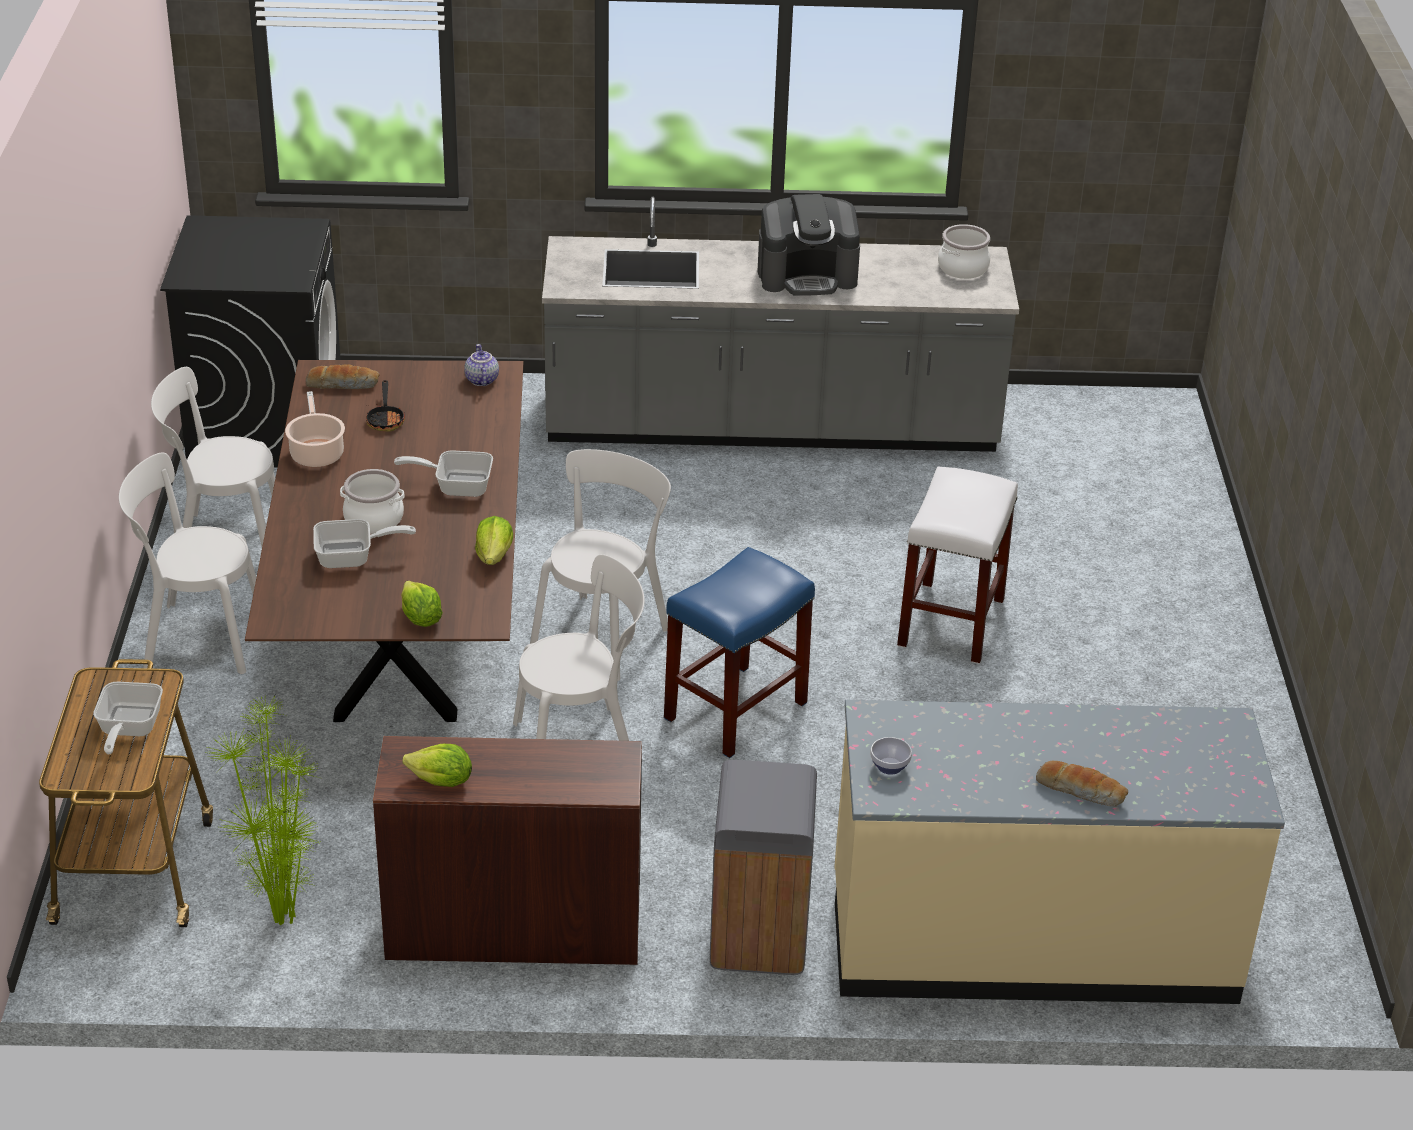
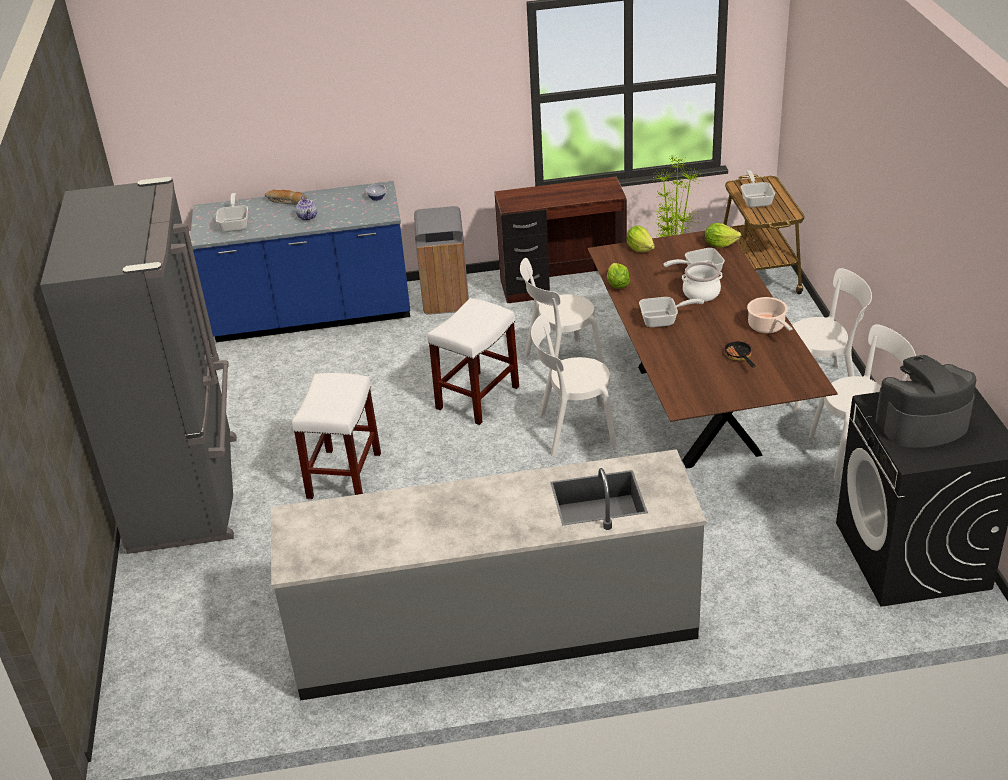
camera: 175 degrees right, 0 degrees up
bread [306,364,379,389] -> none
lettuce [402,744,472,787] -> lettuce moved to [704,223,741,247]
teapot [464,344,499,386] -> teapot moved to [296,196,317,221]
white chair [530,449,671,681] -> white chair turned 60 degrees clockwise [531,314,617,456]
blue stool [664,547,815,758] -> white stool [427,298,519,425]
coffee machine [758,194,860,296] -> coffee machine moved to [875,355,976,448]
beige counter [834,700,1285,1004] -> blue counter [190,181,410,342]
cooking pot [938,224,990,279] -> none
none -> grey fridge [40,177,237,554]
none -> frying pan [216,193,248,232]

